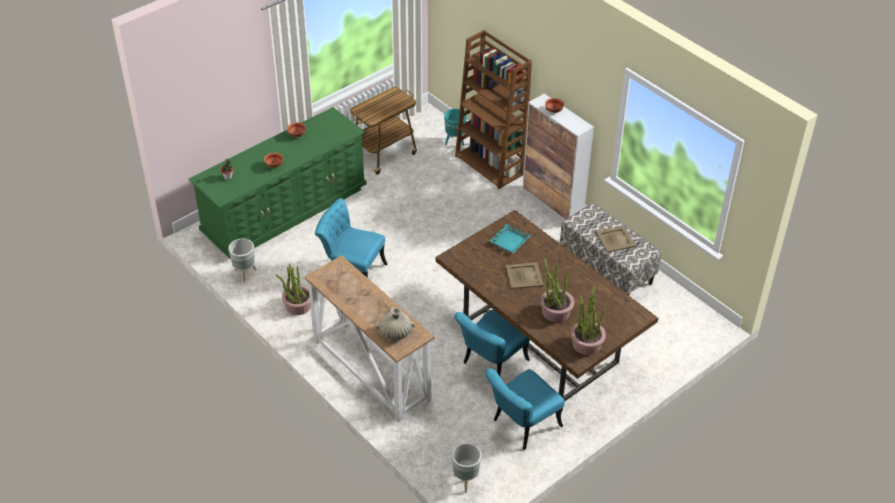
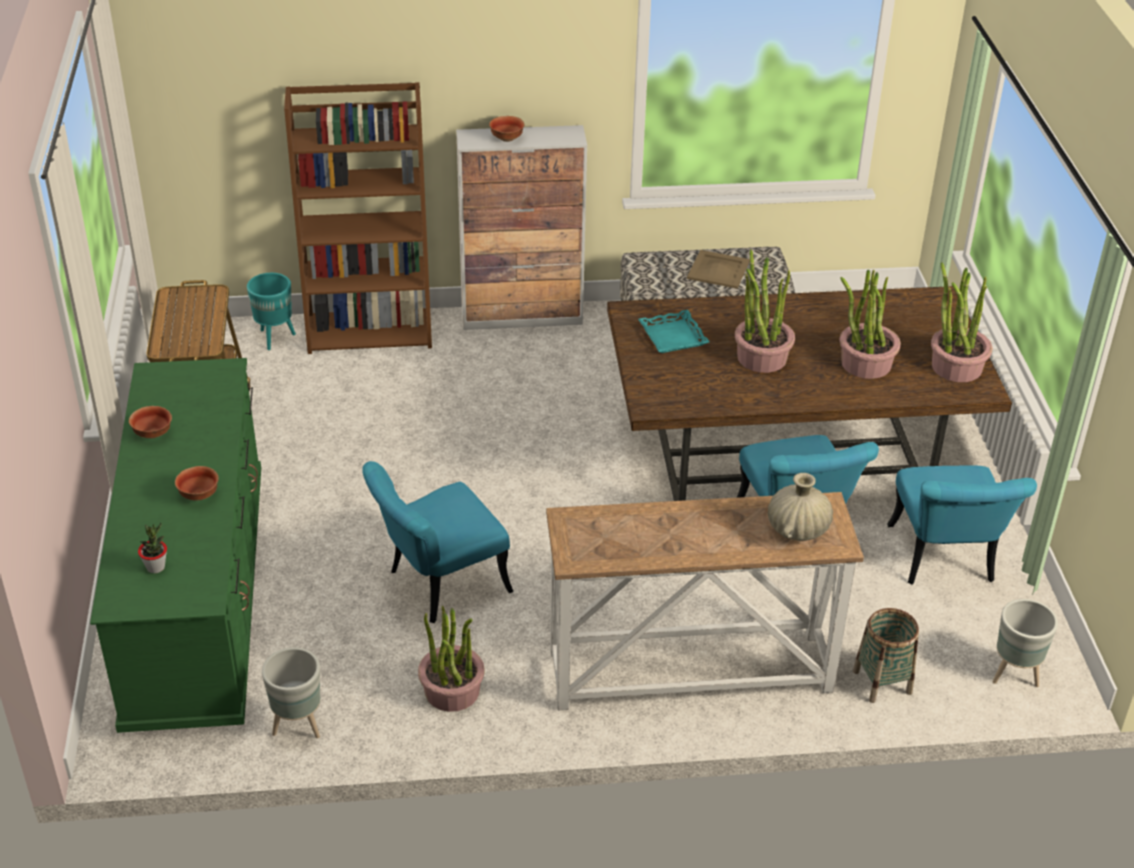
camera: 55 degrees left, 5 degrees down
beige tray [506,262,543,289] -> potted plant [735,249,795,373]
none -> basket [853,608,919,703]

